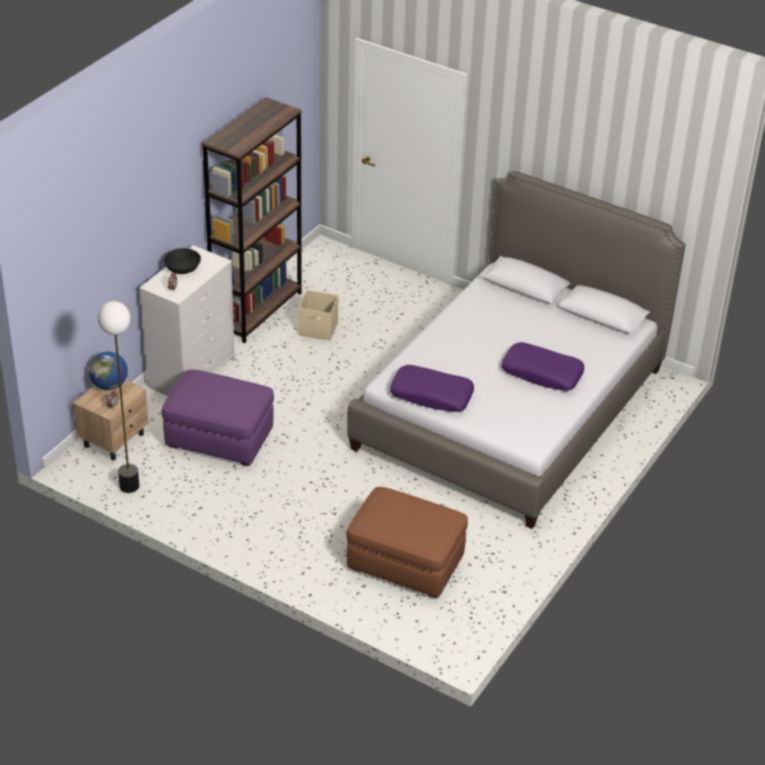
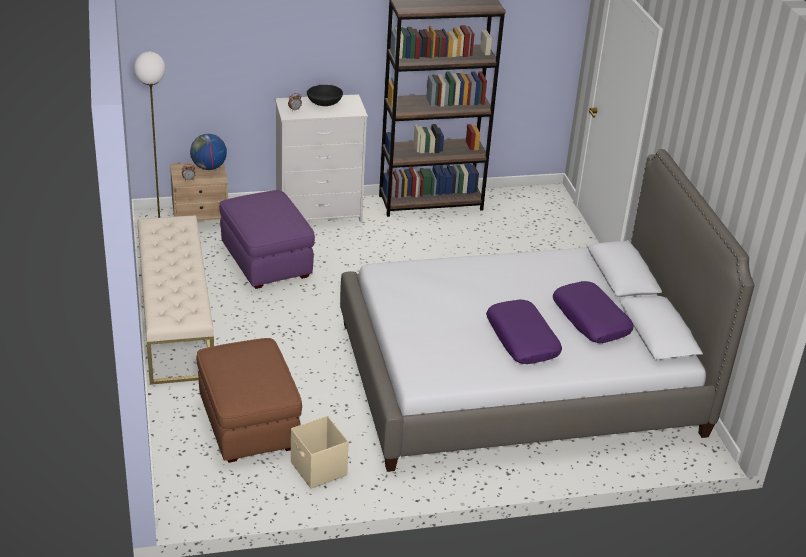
camera: 45 degrees right, 5 degrees down
beige storage box [298,290,338,341] -> beige storage box moved to [291,416,349,489]
purple pillow [390,365,474,412] -> purple pillow moved to [553,281,634,343]
none -> beige bench [138,215,214,385]

